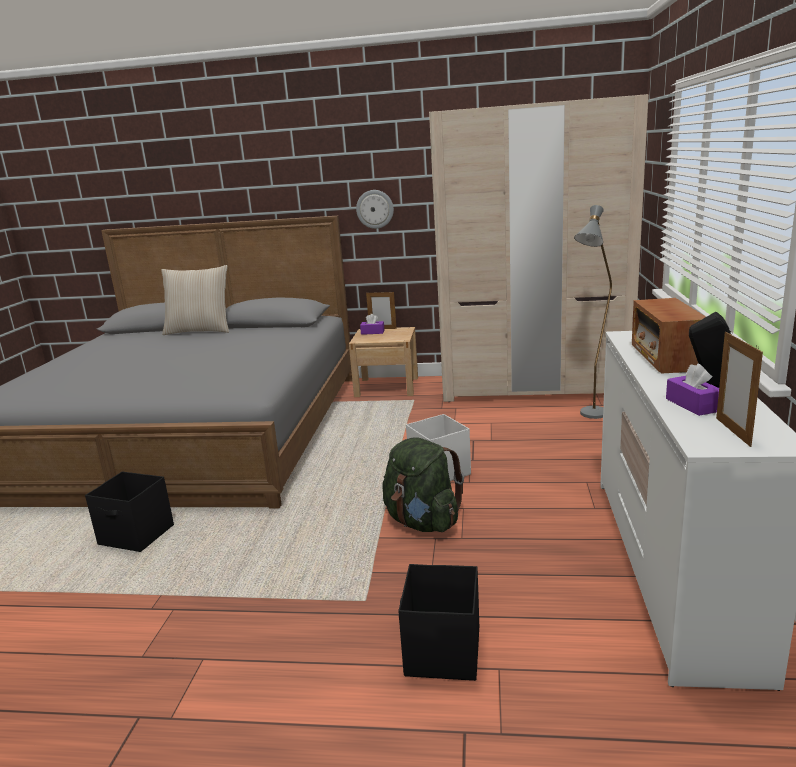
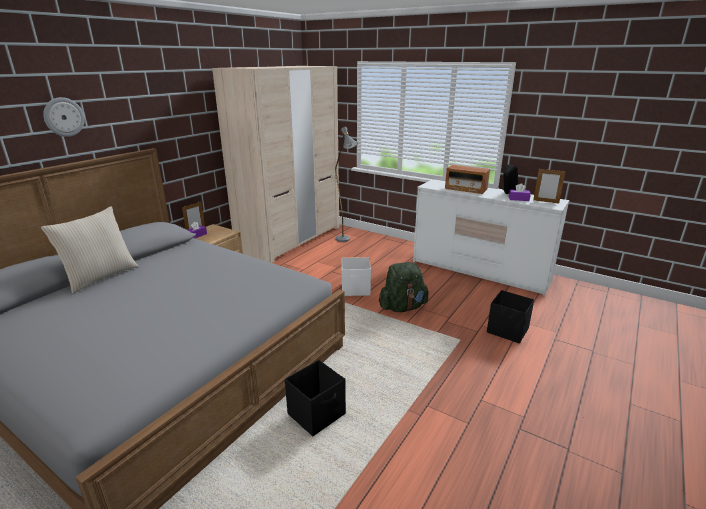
camera: 65 degrees left, 5 degrees up
wall clock [356,190,394,229] -> wall clock moved to [43,97,85,137]

